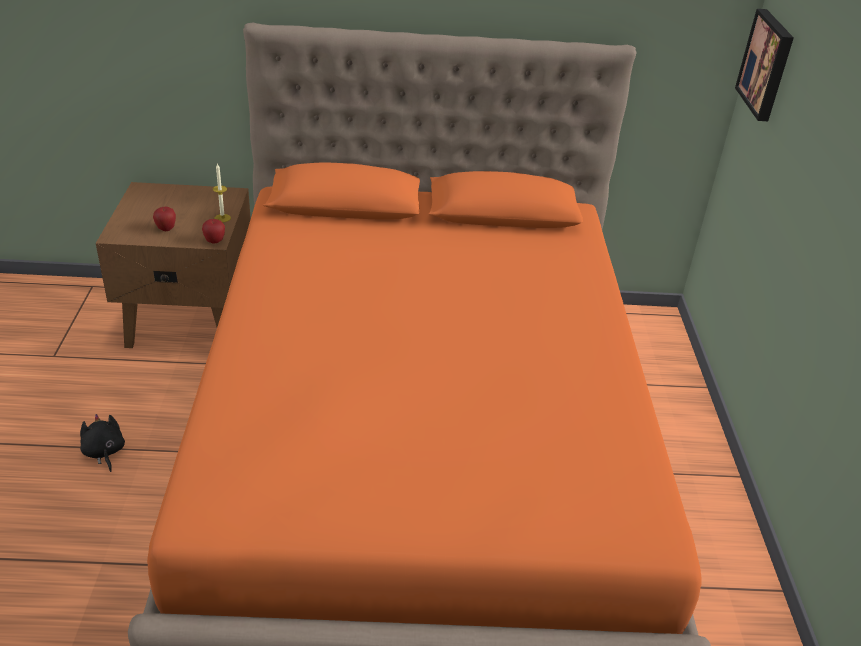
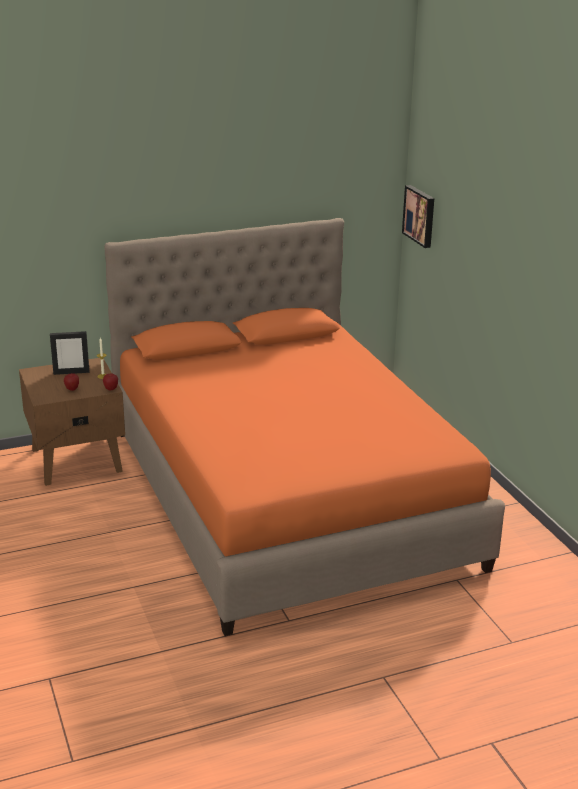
camera: 20 degrees left, 10 degrees down
black plush toy [80,414,125,472] -> none
none -> picture frame [50,331,89,375]

